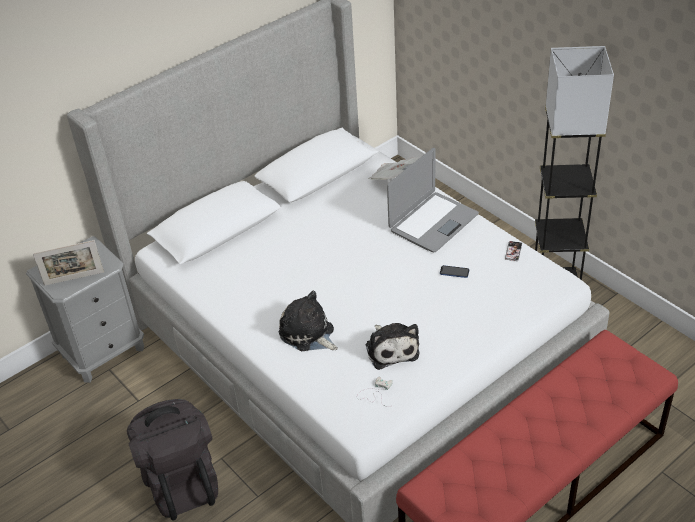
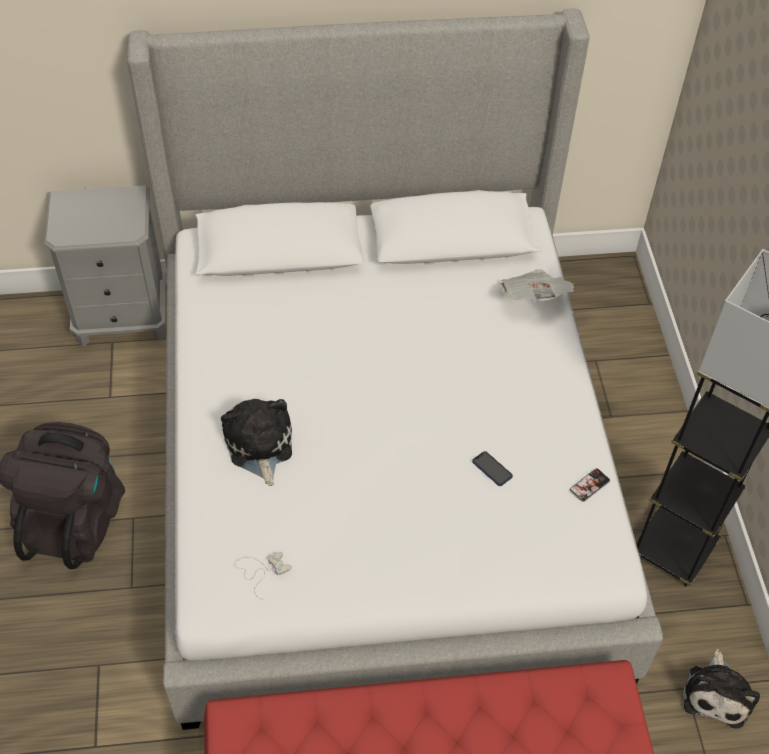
camera: 30 degrees right, 10 degrees up
picture frame [33,240,104,286] -> none
plush toy [365,323,420,370] -> plush toy moved to [683,649,760,729]
laptop [387,148,479,252] -> none

